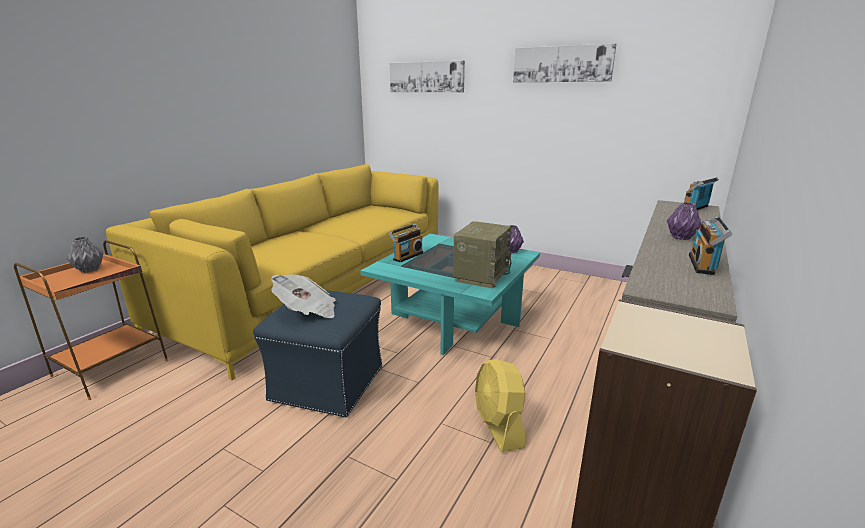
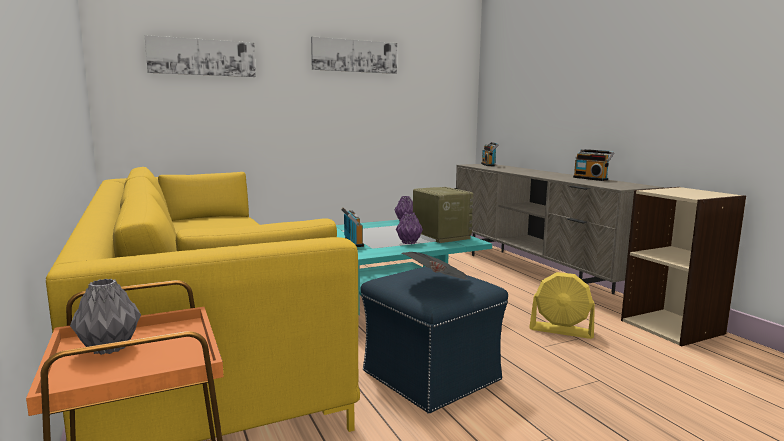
camera: 55 degrees left, 10 degrees down
purple vase [667,202,701,240] -> purple vase moved to [396,212,423,244]

